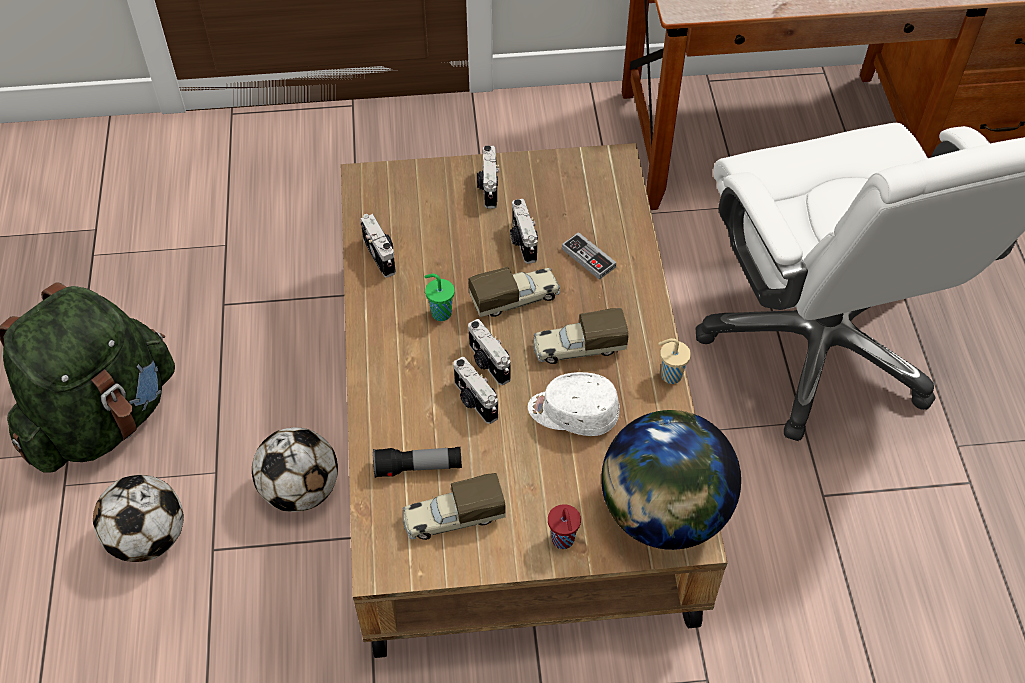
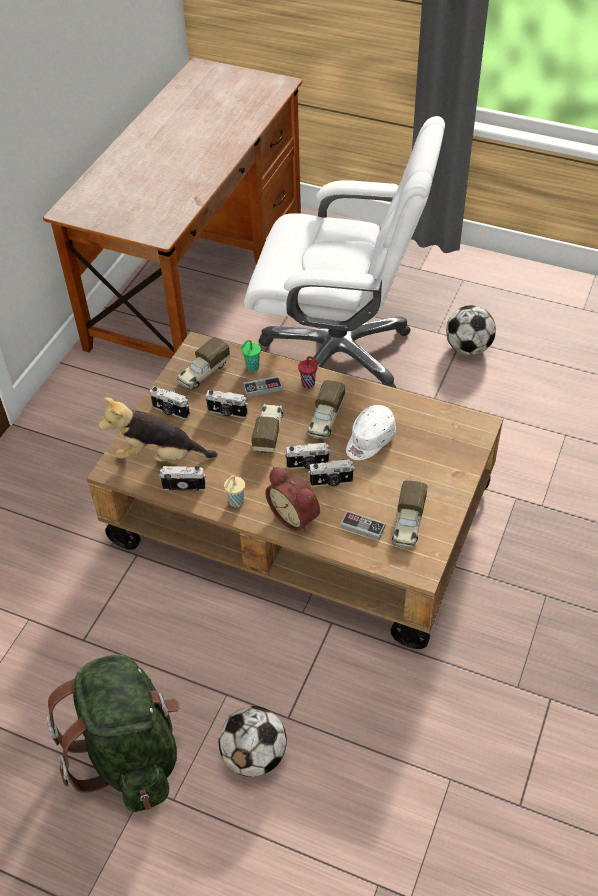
camera: 60 degrees left, 5 degrees down
football [252,427,338,512] -> football moved to [446,305,496,355]
flashlight [373,447,462,478] -> game controller [340,511,385,540]
green cup [424,274,455,321] -> green cup moved to [241,340,261,372]
red cup [548,504,581,549] -> red cup moved to [298,356,319,389]
globe [601,410,741,550] -> none
beige cup [658,338,691,384] -> beige cup moved to [224,475,245,507]
none -> plush toy [98,397,217,462]
none -> toy truck [177,337,230,389]
none -> alarm clock [265,467,320,532]

